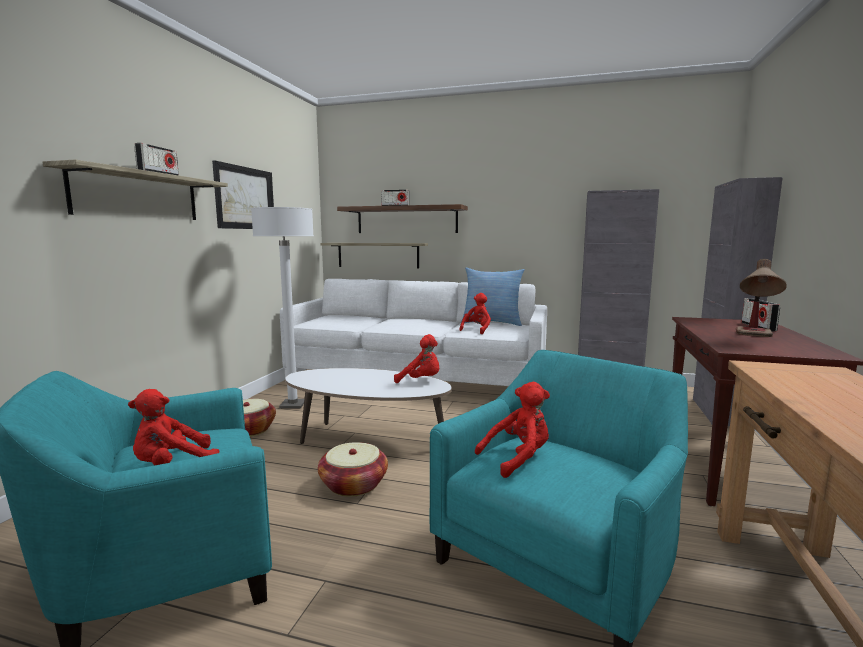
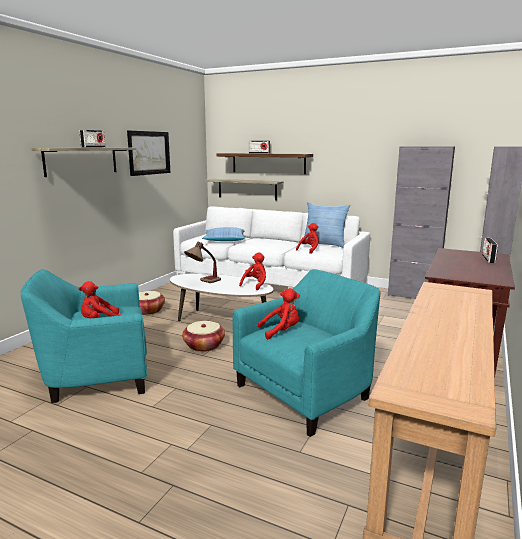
camera: 10 degrees right, 5 degrees up
white floor lamp [251,207,314,408] -> none
red plush toy [394,334,439,383] -> red plush toy turned 90 degrees counterclockwise [239,252,266,290]
table lamp [736,259,787,337] -> table lamp moved to [184,242,221,283]
none -> pillow [202,227,245,241]

